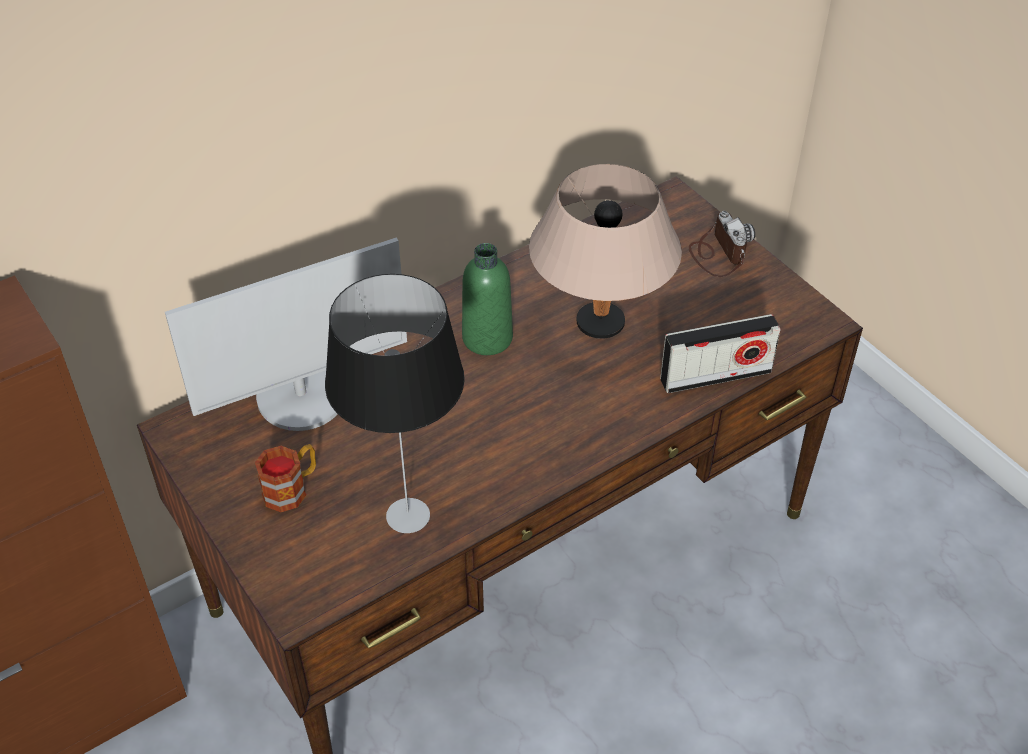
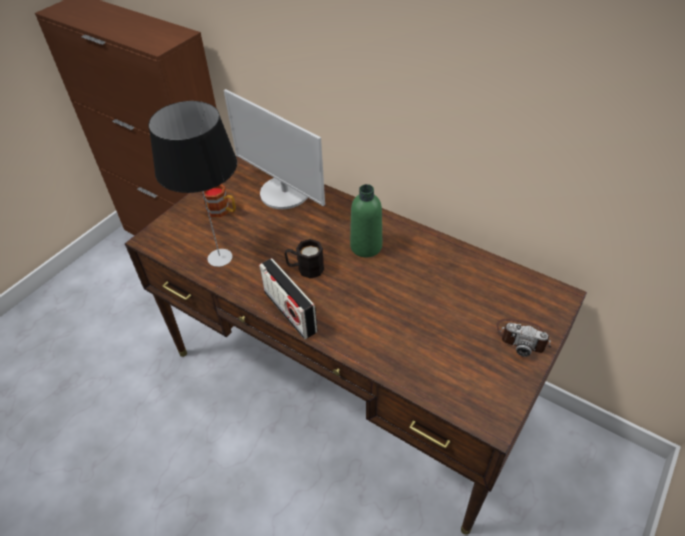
camera: 70 degrees right, 0 degrees up
beige table lamp [529,164,682,339] -> none
radio [660,314,781,393] -> radio moved to [259,258,318,339]
camera [689,211,755,277] -> camera turned 60 degrees clockwise [496,319,551,357]
none -> black mug [285,239,324,279]

